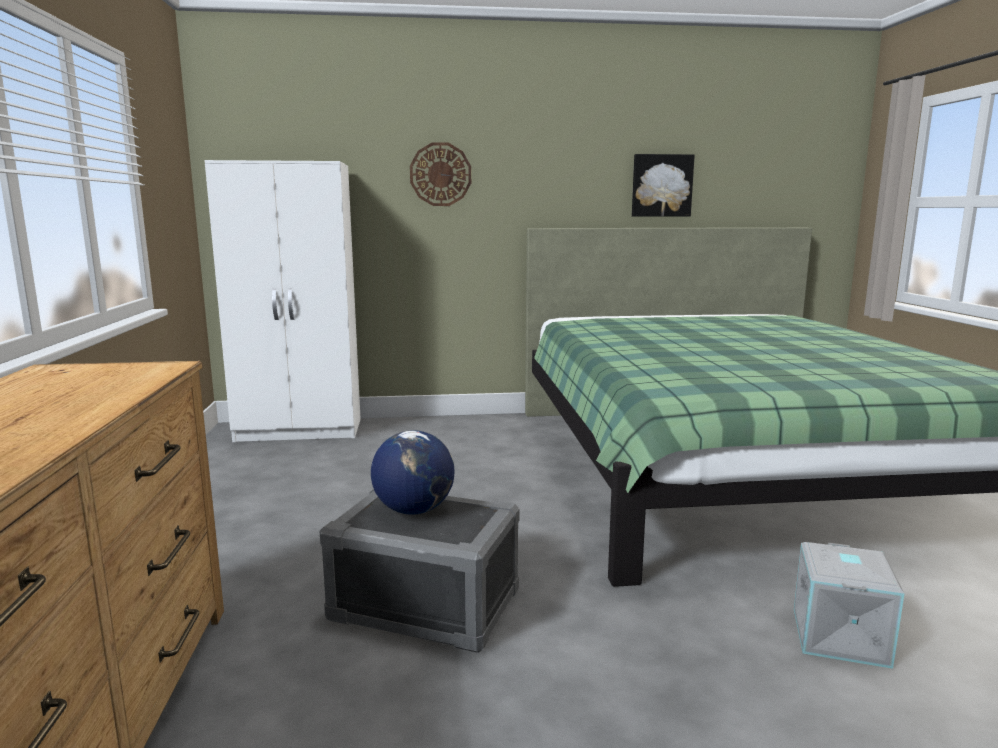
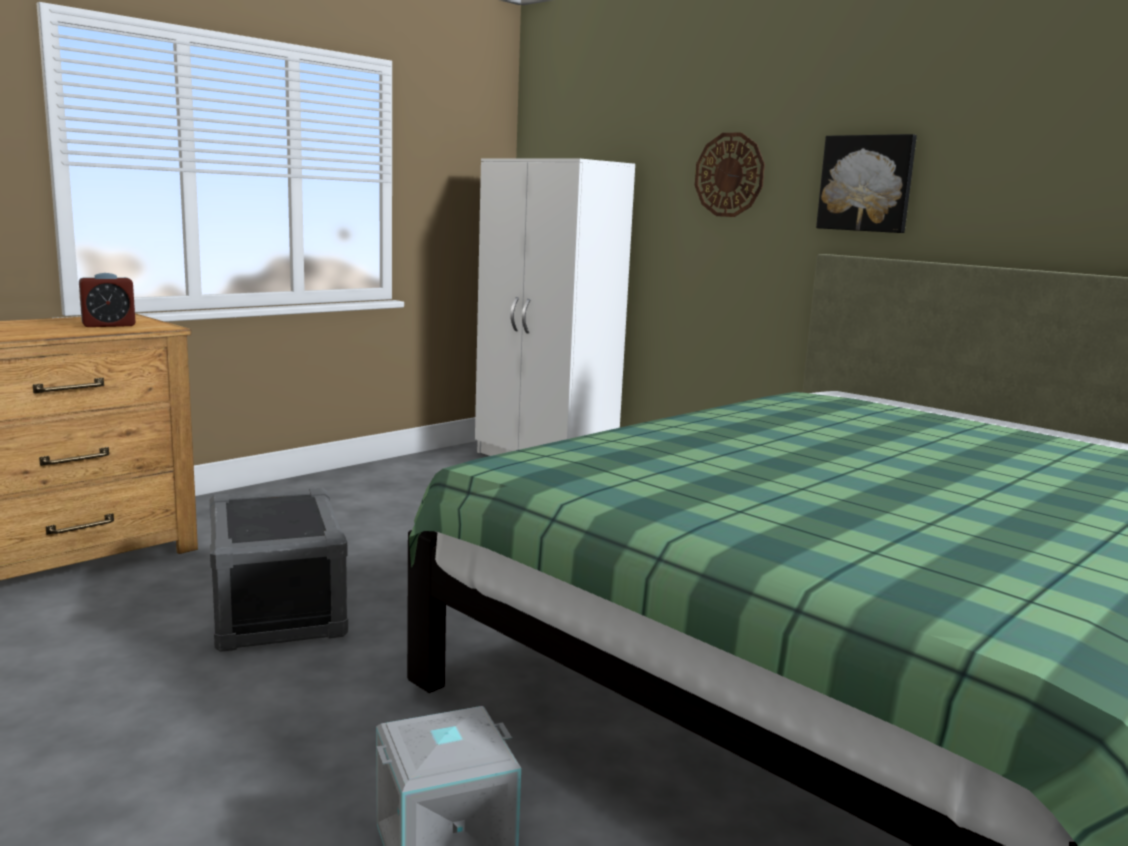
camera: 50 degrees right, 0 degrees up
globe [371,430,454,515] -> none
picture [632,154,695,217] -> picture moved to [816,134,917,233]
none -> alarm clock [79,273,136,327]

